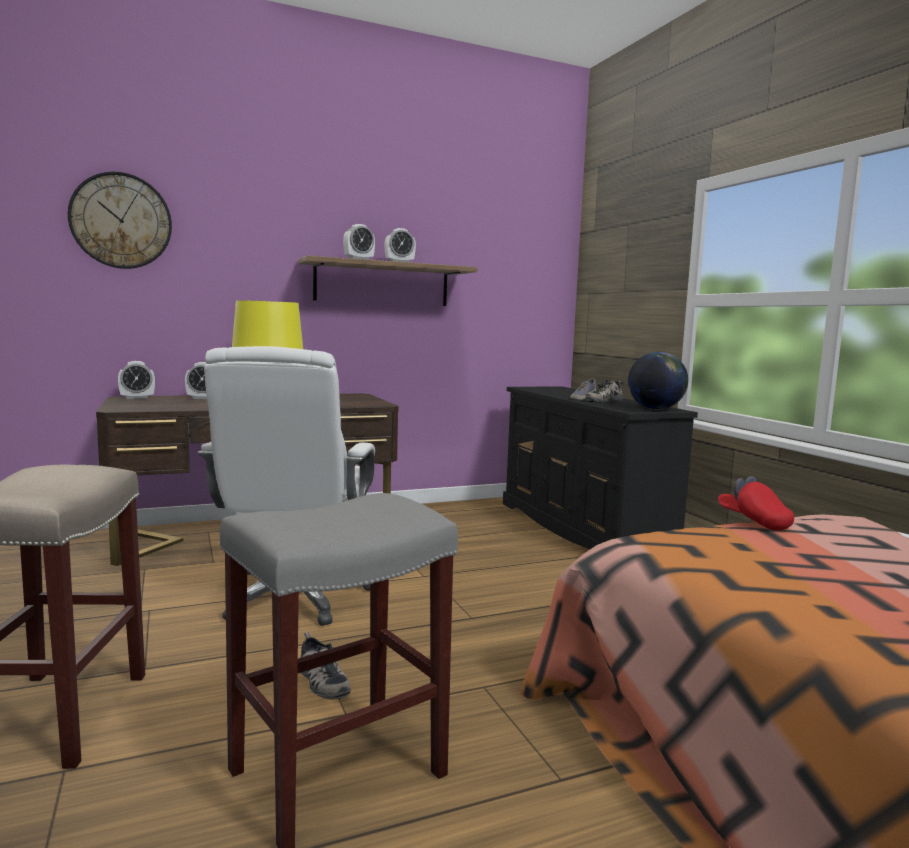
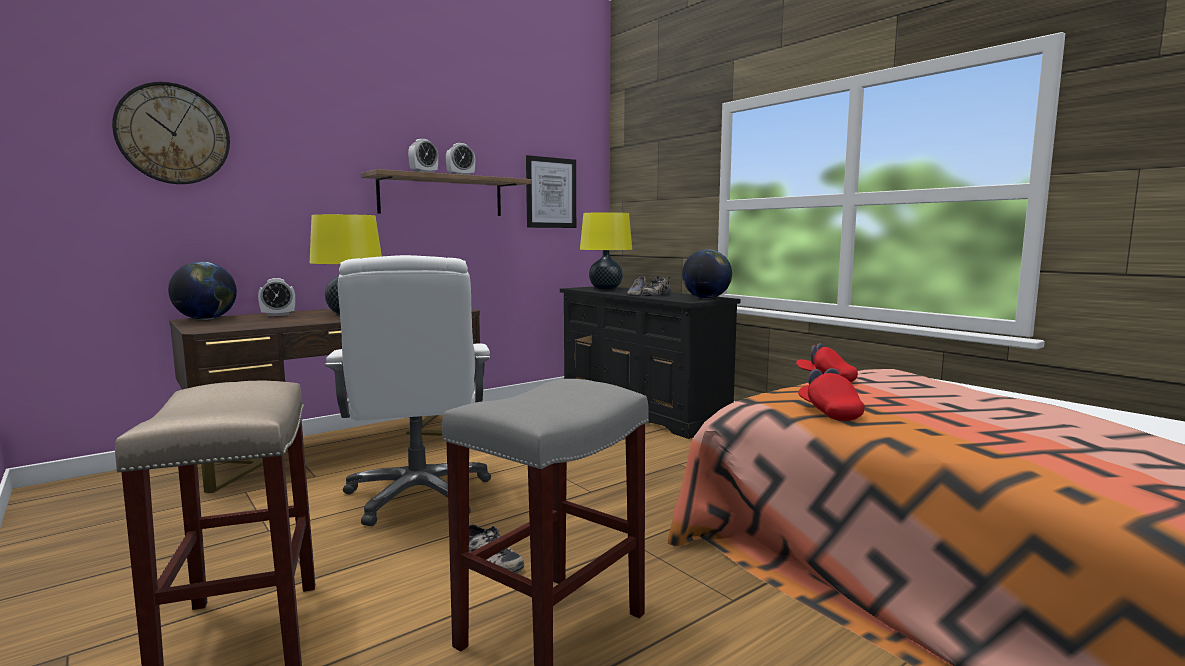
camera: 15 degrees left, 0 degrees up
alarm clock [118,361,155,399] -> globe [168,261,237,320]
none -> picture [526,155,576,228]
none -> yellow table lamp [580,212,632,290]
none -> red cap [798,368,865,421]

